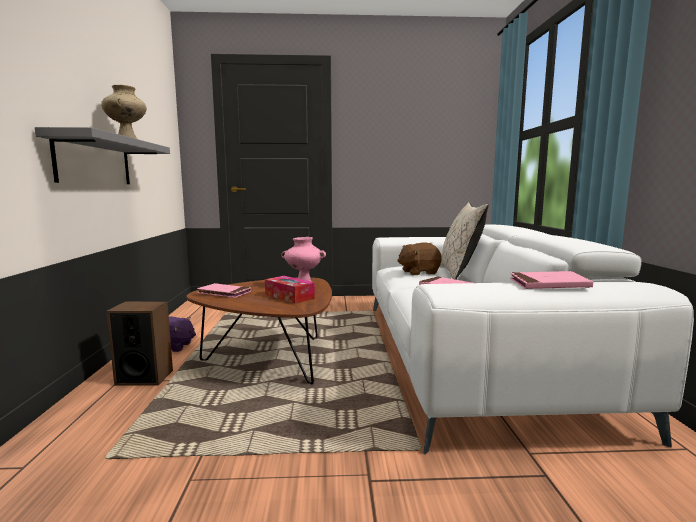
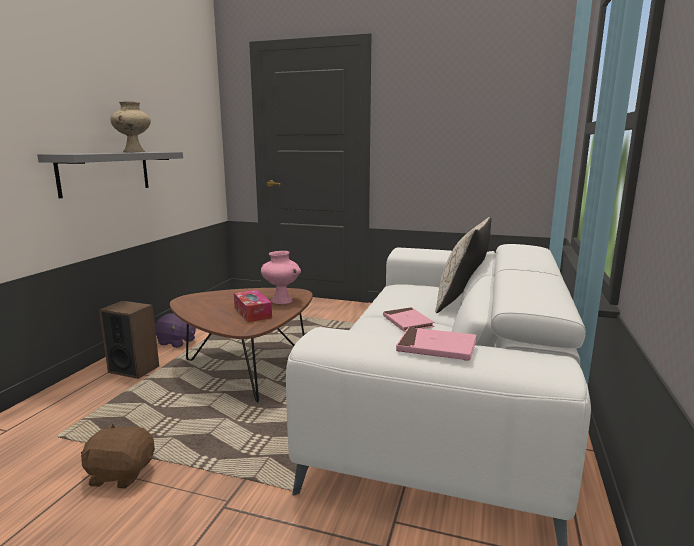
camera: 20 degrees right, 5 degrees up
pink book [197,283,251,298] -> none
brown plush toy [397,243,442,275] -> brown plush toy moved to [81,423,155,489]

